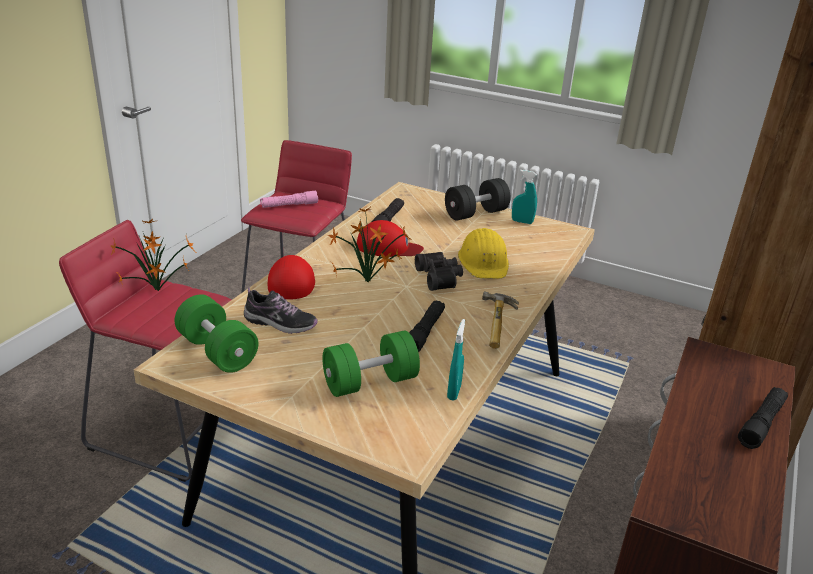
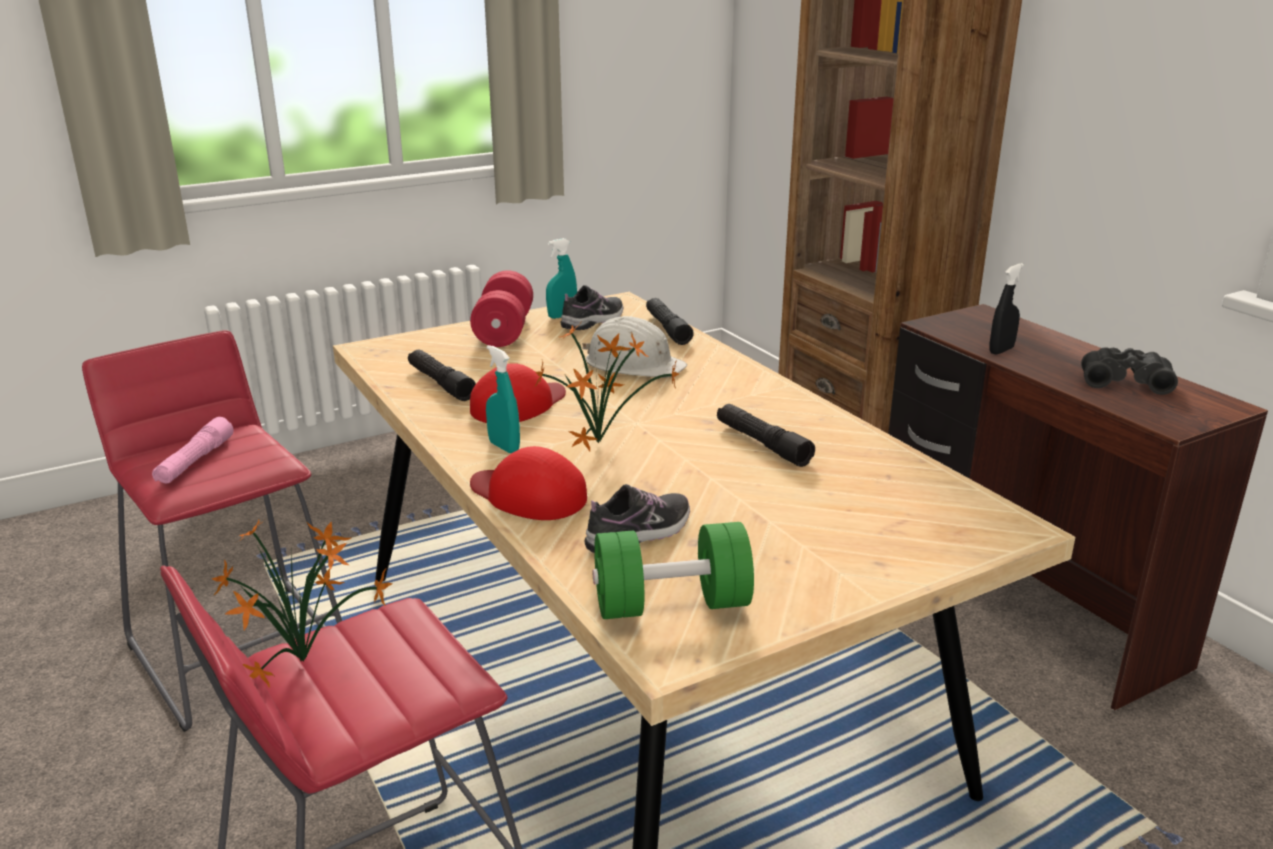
camera: 55 degrees left, 5 degrees down
green dumbbell [322,330,420,397] -> none
black binoculars [415,252,463,291] -> black binoculars moved to [1081,347,1178,395]
black dumbbell [445,178,510,220] -> red dumbbell [470,270,533,347]
turquoise spray bottle [447,319,465,401] -> turquoise spray bottle moved to [486,345,520,453]
yellow hard hat [458,228,509,279] -> white hard hat [582,316,687,378]
hammer [482,291,519,349] -> none
black flashlight [738,387,788,449] -> black flashlight moved to [646,298,694,345]
none -> shoe [561,285,624,330]
none -> black spray bottle [989,263,1024,354]

